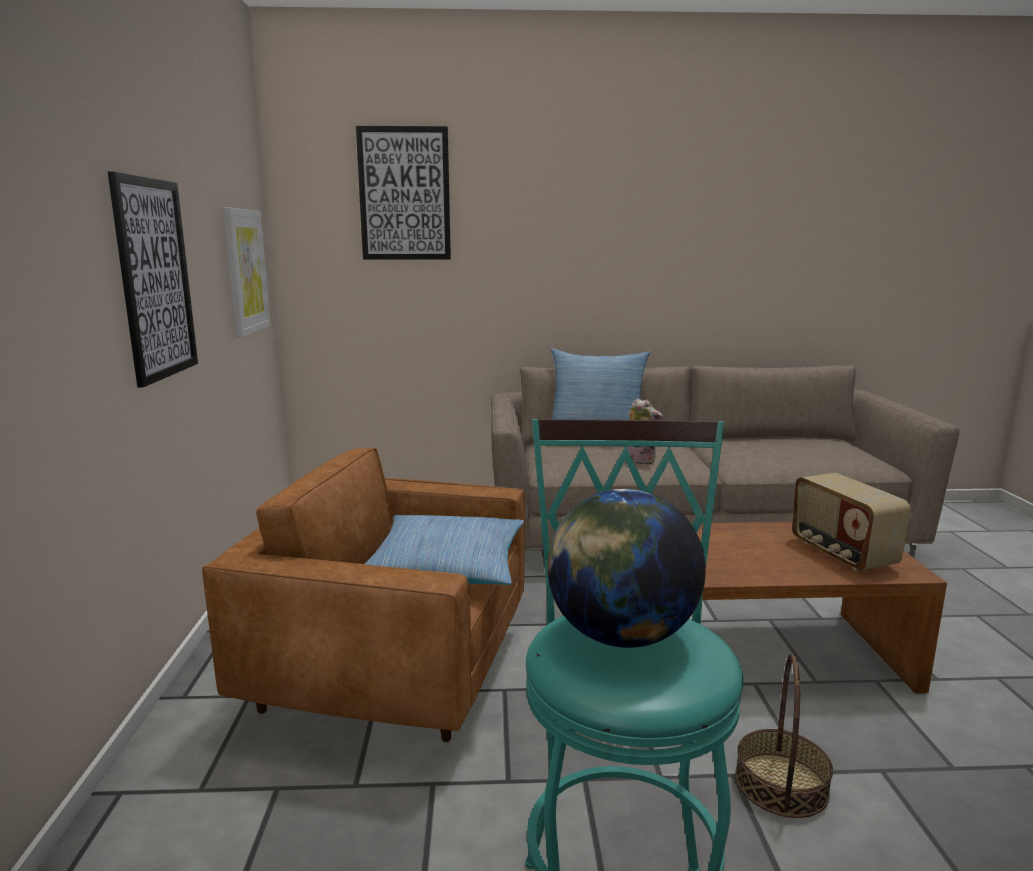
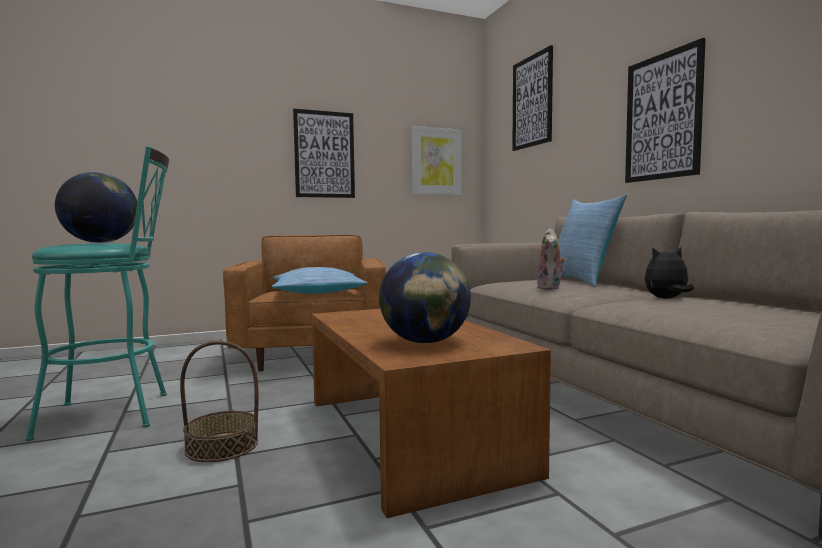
camera: 70 degrees right, 10 degrees down
radio [792,473,911,571] -> globe [379,252,471,343]
none -> picture [625,38,706,183]
none -> plush toy [645,247,694,299]

